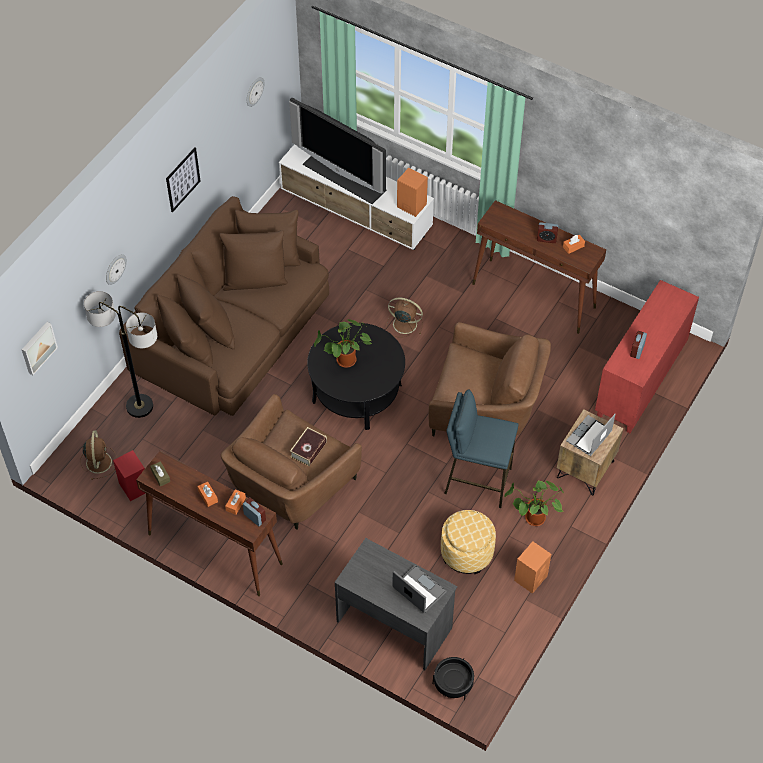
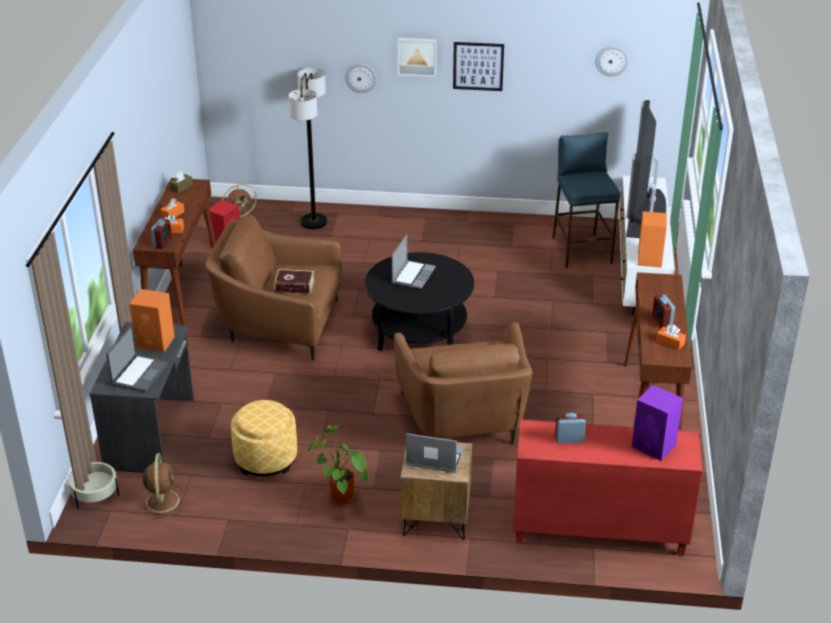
camera: 65 degrees right, 20 degrees down
picture [22,322,58,375] -> picture moved to [398,38,437,77]
brown sofa [119,196,329,416] -> none
potted plant [314,319,372,368] -> laptop [392,234,436,289]
brown fan [387,298,423,337] -> brown fan moved to [138,453,186,519]
black planter [433,657,474,700] -> beige planter [68,462,119,509]
blue stool [444,389,519,508] -> blue stool moved to [552,132,621,268]
orange speaker [514,541,551,594] -> orange speaker moved to [129,289,175,352]
none -> purple speaker [632,385,683,460]

